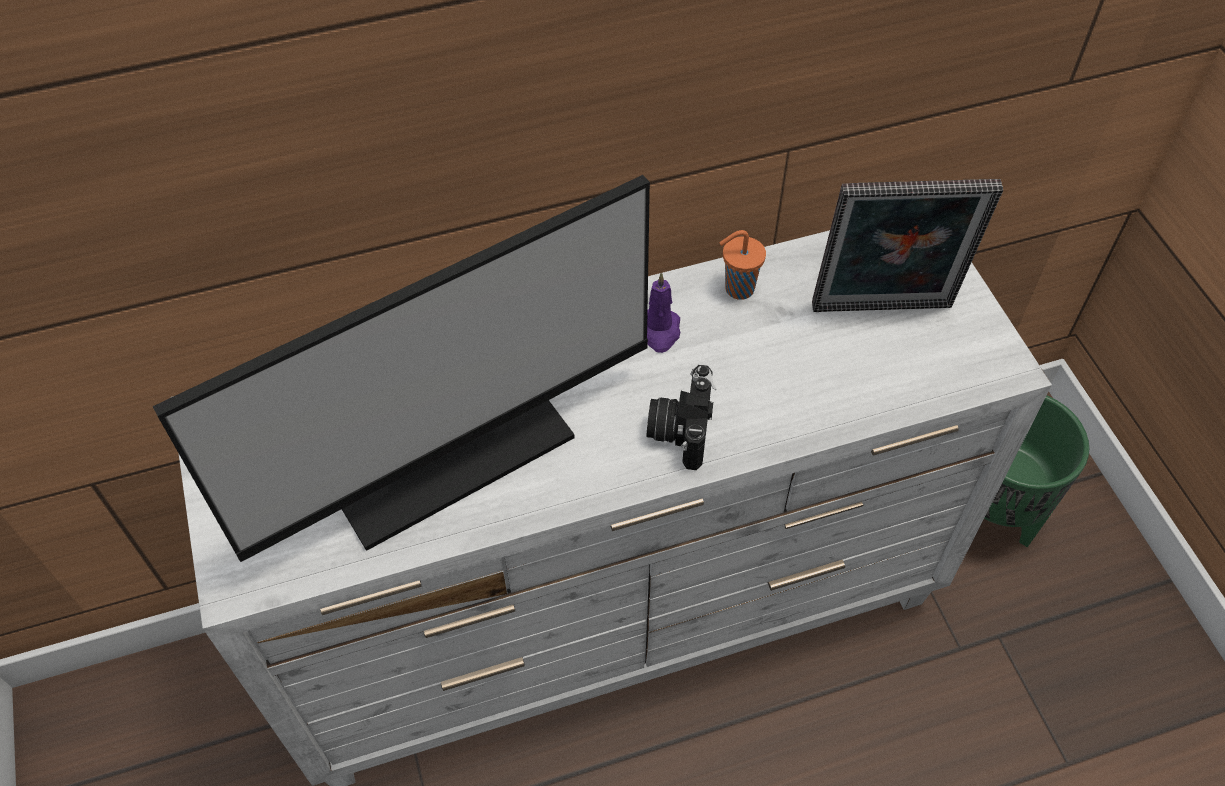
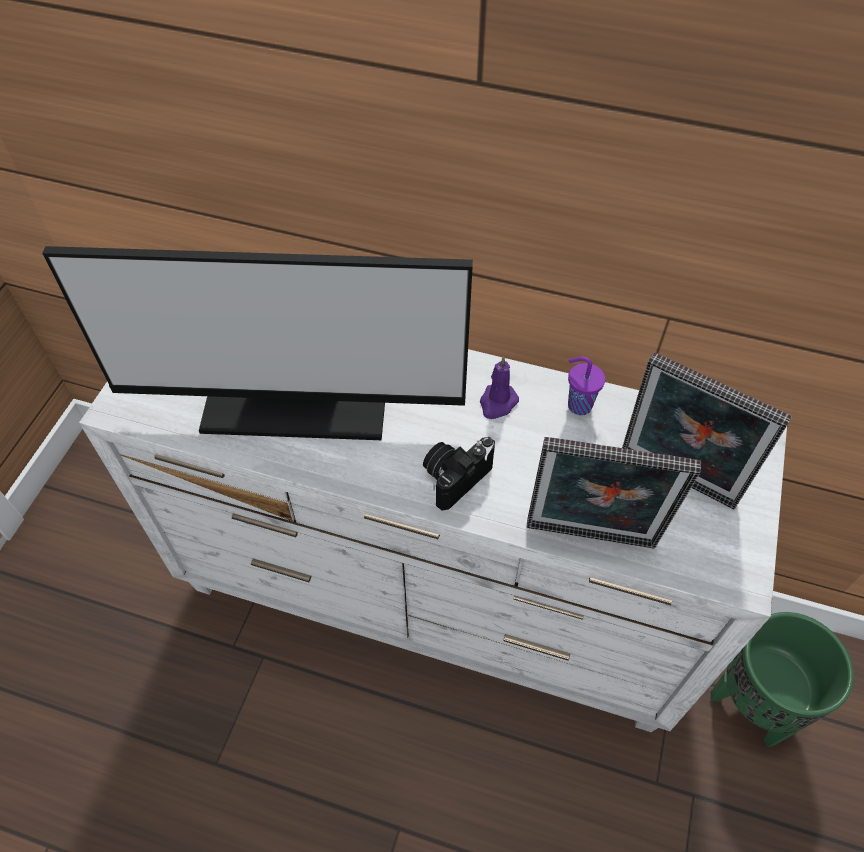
camera: 35 degrees right, 0 degrees up
orange cup [720,230,766,300] -> purple cup [568,357,605,415]
none -> picture frame [527,437,701,548]

